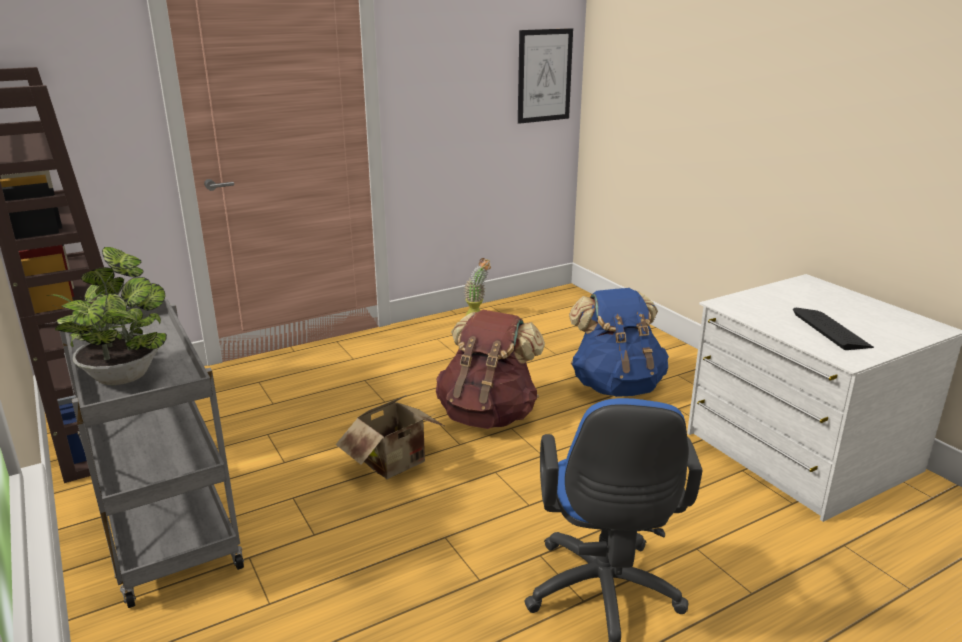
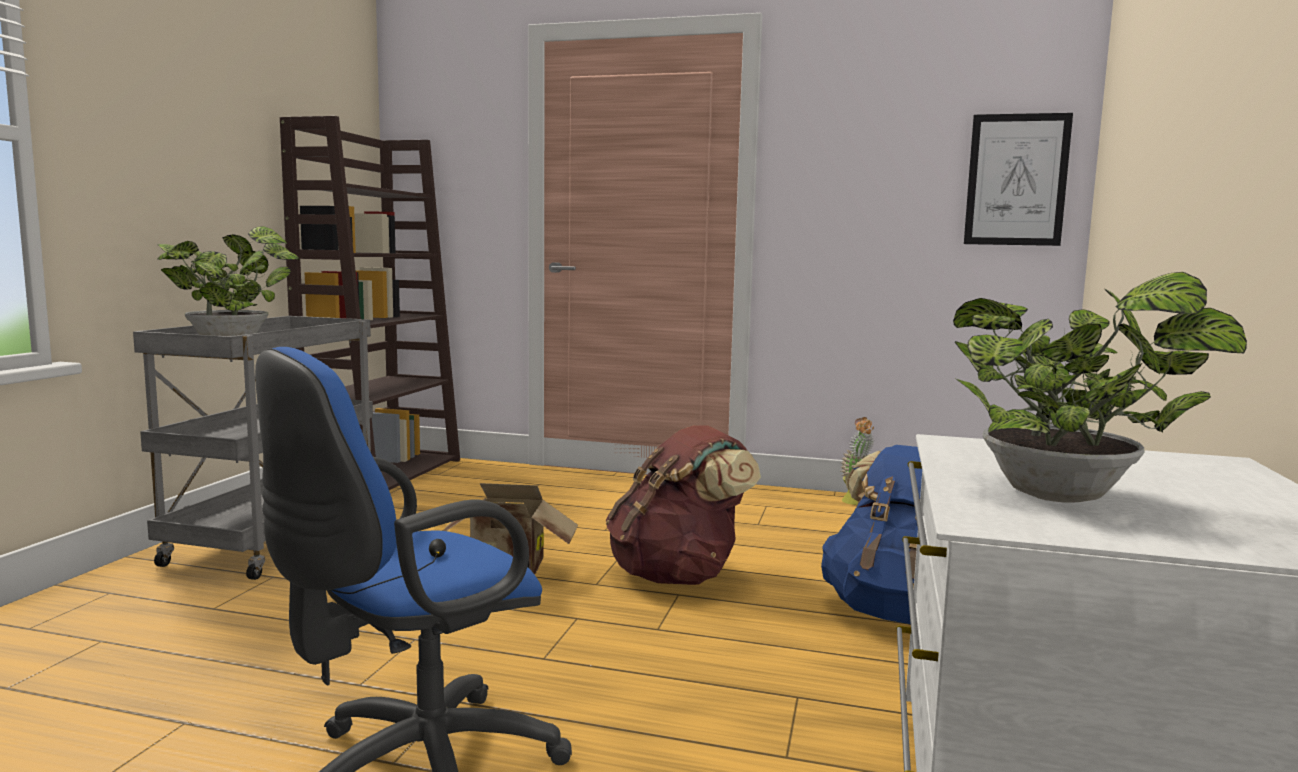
camera: 45 degrees right, 15 degrees down
keyboard [793,308,874,350] -> potted plant [953,272,1247,503]

